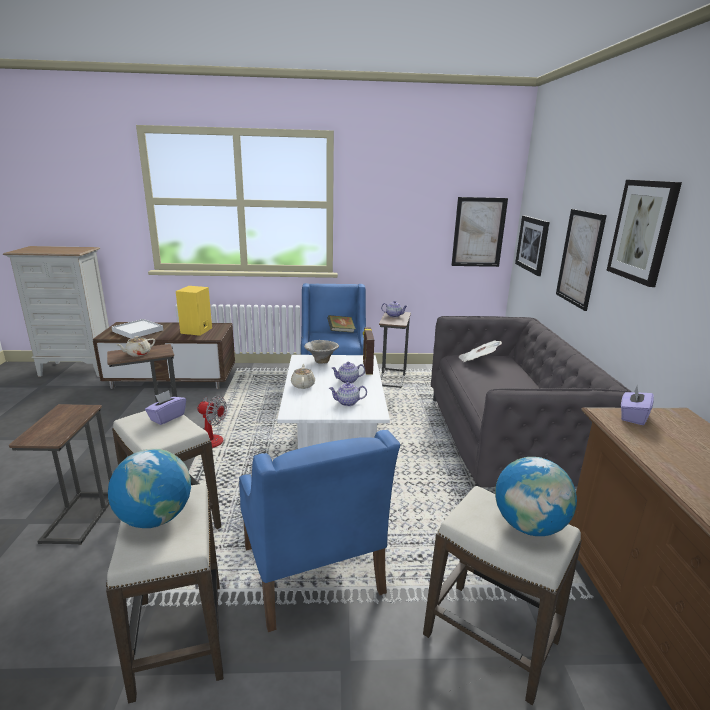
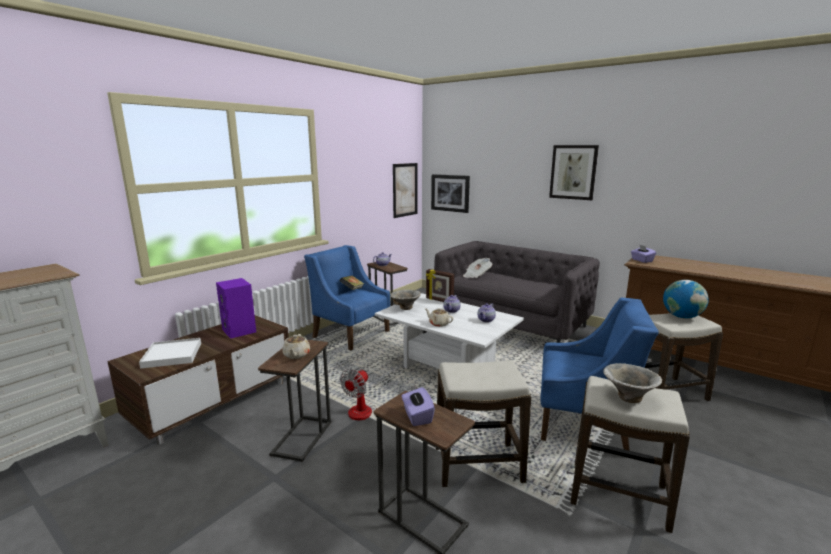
camera: 50 degrees left, 5 degrees down
globe [108,449,191,528] -> bowl [603,363,662,403]
purple tissue box [145,390,186,425] -> purple tissue box moved to [402,387,435,426]
yellow speaker [176,286,212,336] -> purple speaker [216,278,256,339]
fan [198,396,227,448] -> fan turned 150 degrees clockwise [340,369,417,420]
picture [556,209,607,311] -> none

